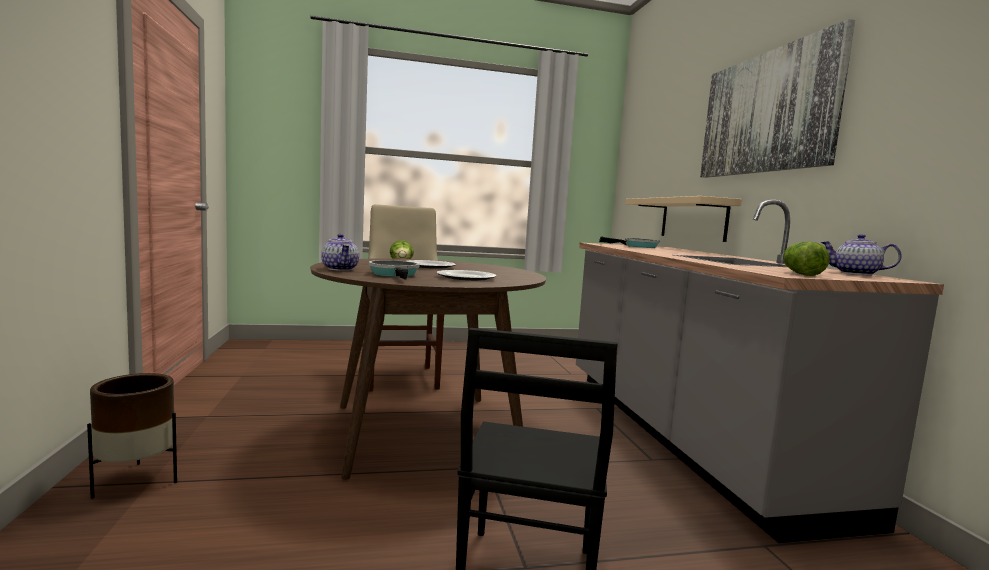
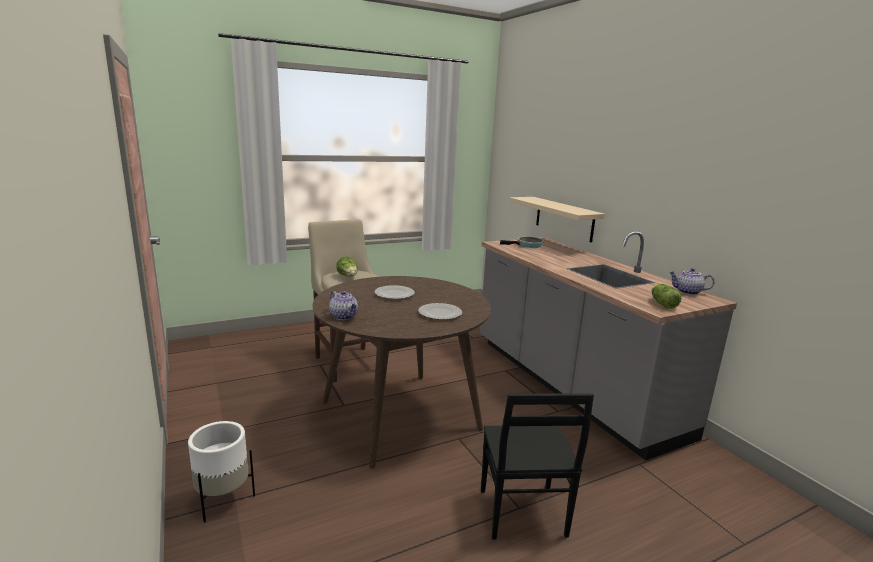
camera: 15 degrees left, 10 degrees up
brown planter [87,373,177,499] -> white planter [188,421,255,522]
frying pan [369,260,420,280] -> none
picture [700,19,855,178] -> none

